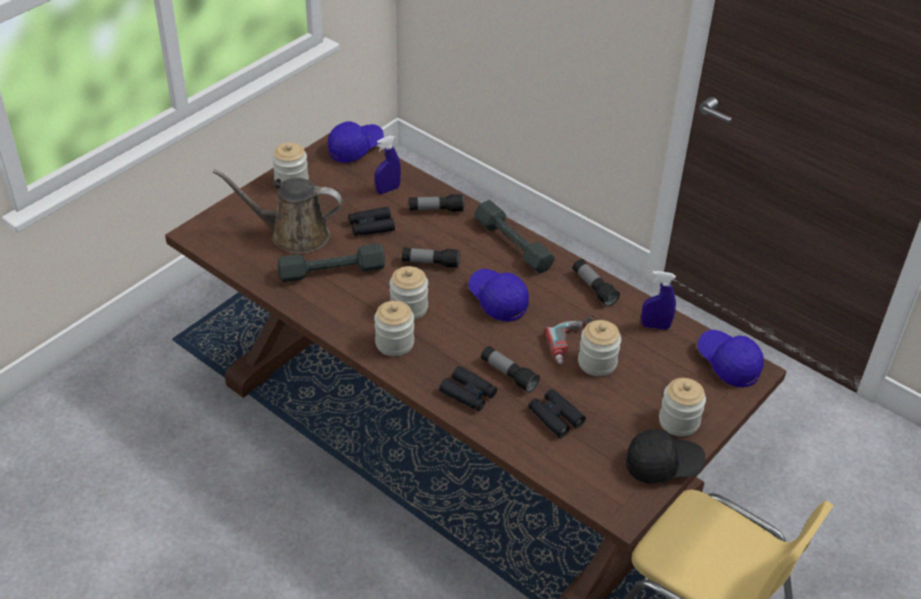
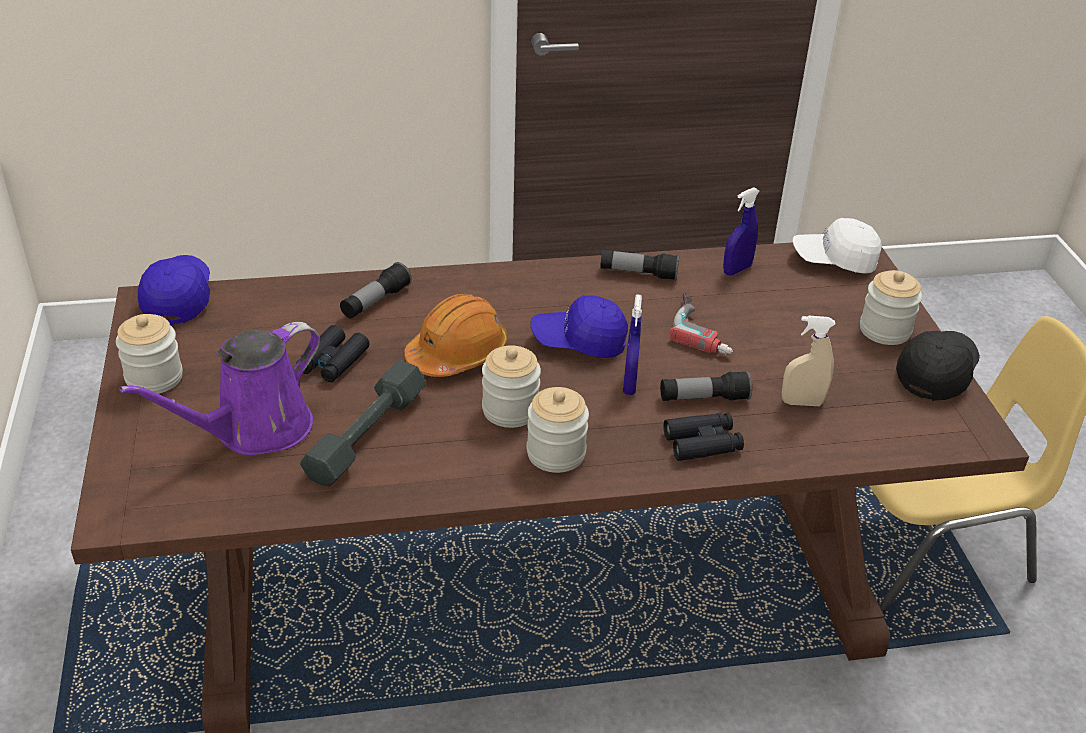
camera: 50 degrees left, 5 degrees down
brown watering can [213,169,342,254] -> purple watering can [119,322,320,455]
blue spray bottle [375,136,401,194] -> blue spray bottle moved to [623,295,642,395]
flashlight [402,247,460,268] -> orange hard hat [404,294,508,377]
grey dumbbell [474,200,555,274] -> none
black binoculars [528,389,586,438] -> beige spray bottle [782,315,836,406]
jar [578,320,621,376] -> none
blue cap [698,330,764,388] -> white cap [793,218,882,274]

